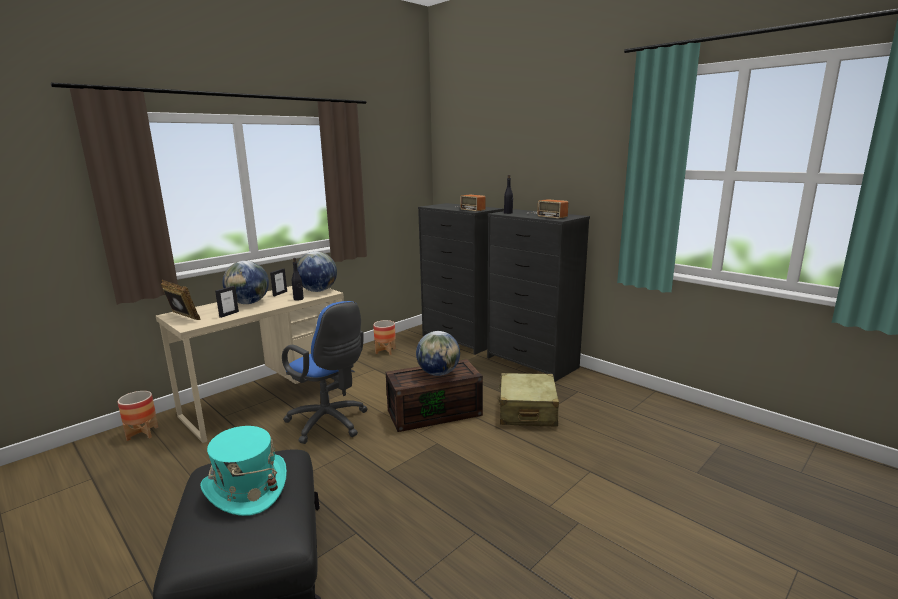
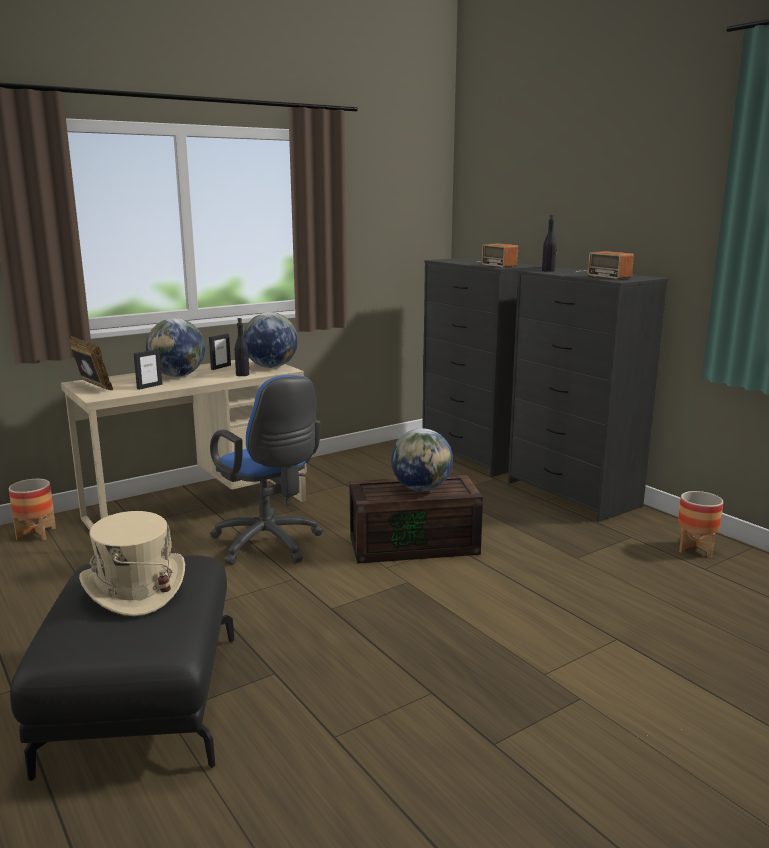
camera: 10 degrees right, 0 degrees up
turquoise hat [200,426,287,516] -> beige hat [79,511,185,616]
planter [373,320,396,355] -> planter moved to [678,491,723,558]
beige suitcase [498,373,559,427] -> none

